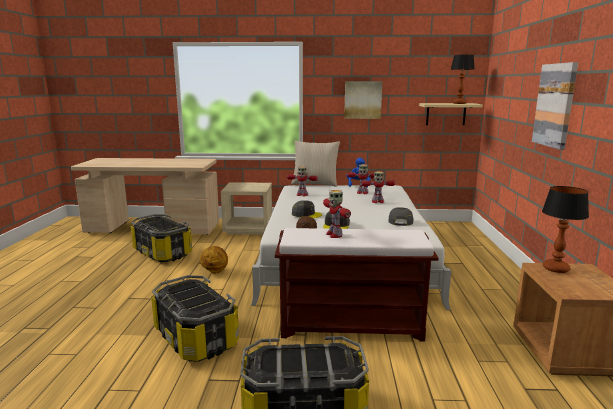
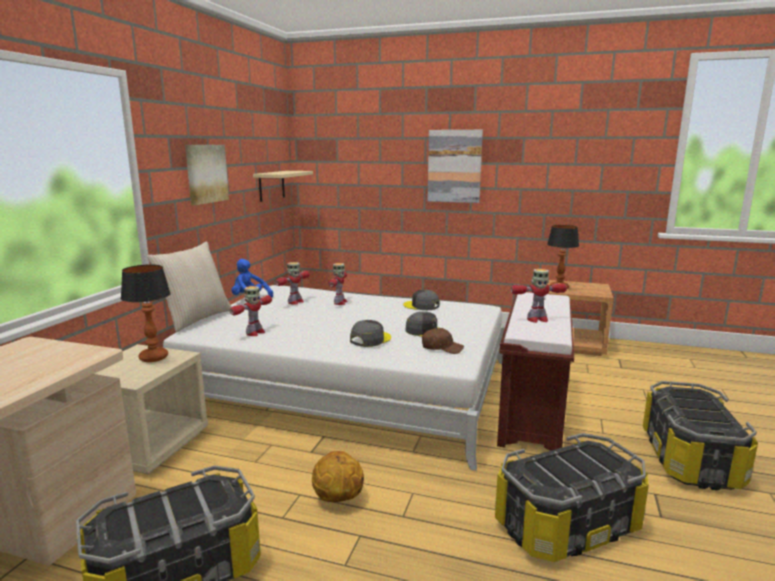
camera: 75 degrees left, 0 degrees up
table lamp [451,54,475,104] -> table lamp moved to [121,265,171,362]

